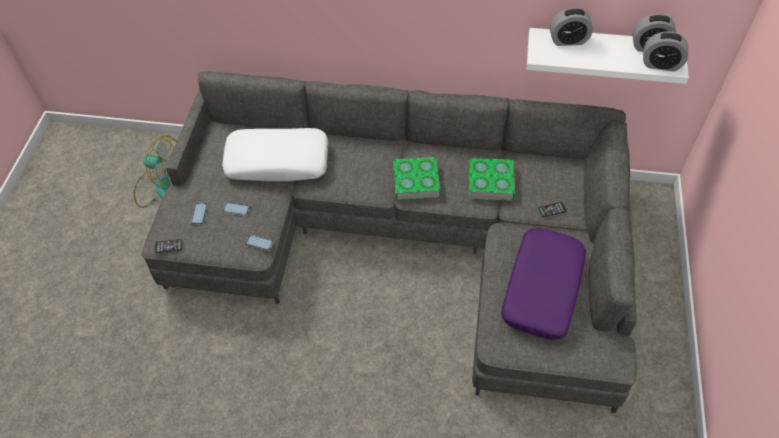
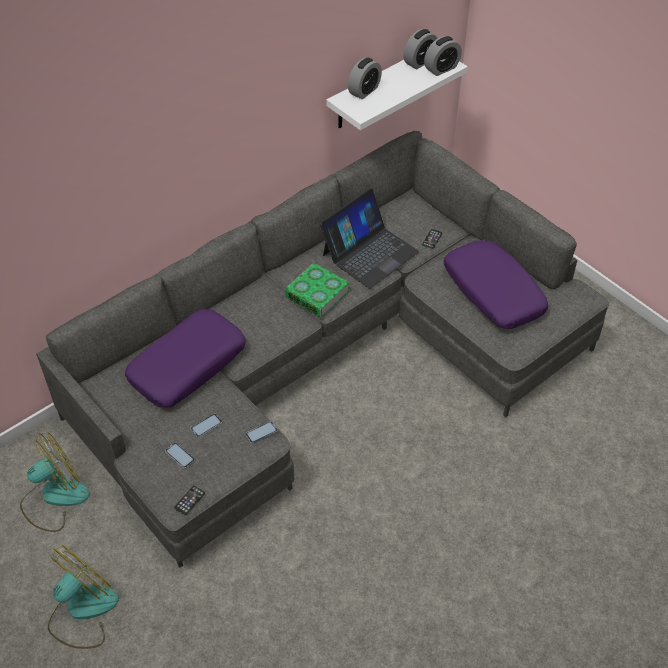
camera: 50 degrees left, 5 degrees down
white pillow [222,128,328,181] -> purple pillow [125,309,246,408]
book [469,158,515,201] -> laptop [320,188,419,289]
none -> fan [48,545,119,649]

